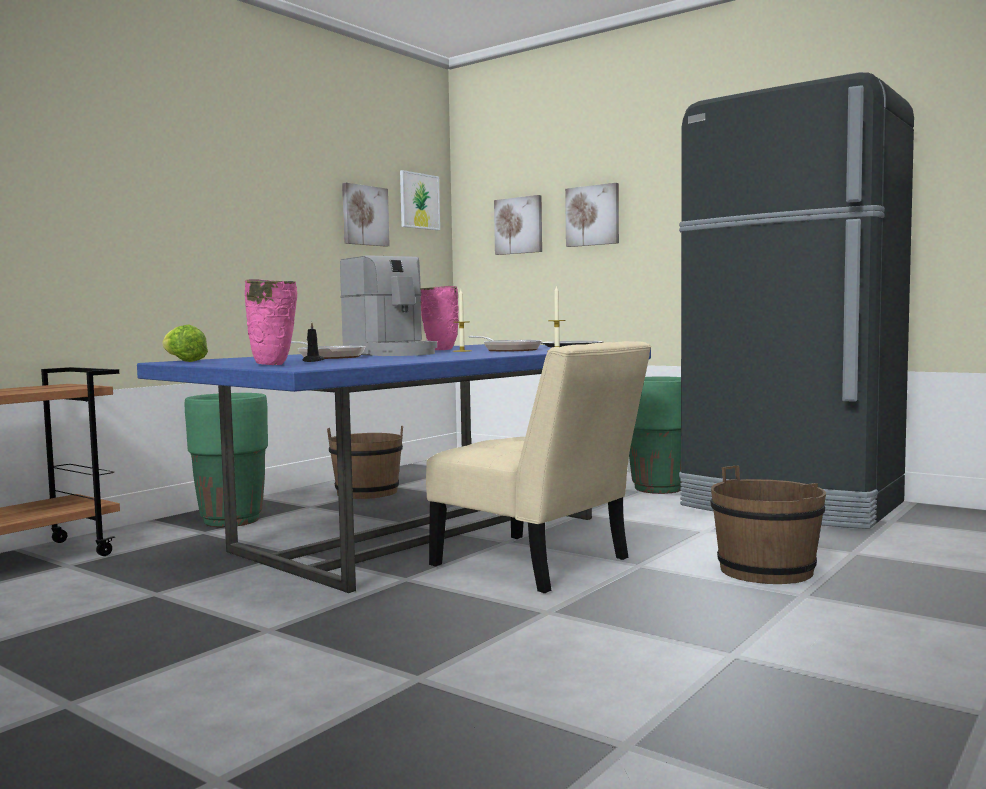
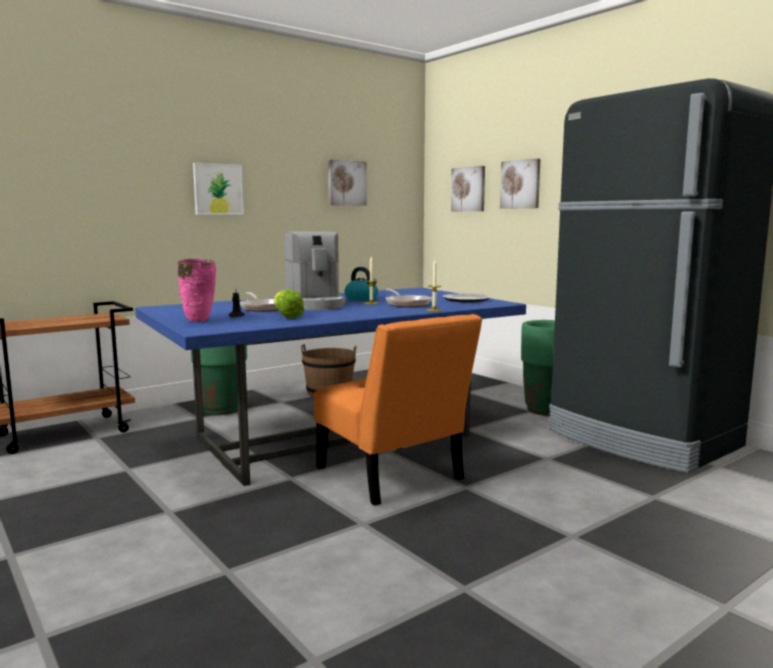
camera: 15 degrees right, 5 degrees up
lettuce [163,324,208,362] -> lettuce moved to [274,289,304,318]
picture [400,170,440,230] -> picture moved to [193,163,244,215]
pink vase [421,286,459,350] -> kettle [345,267,378,301]
beige chair [426,341,651,593] -> orange chair [314,314,483,506]
brown bucket [711,466,826,584] -> none

